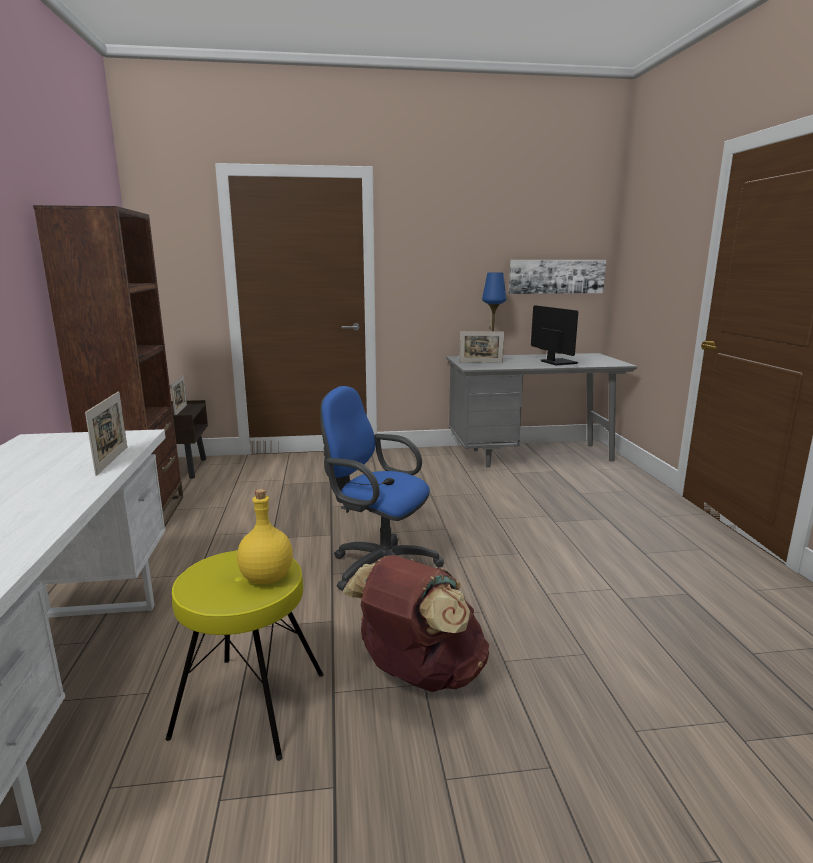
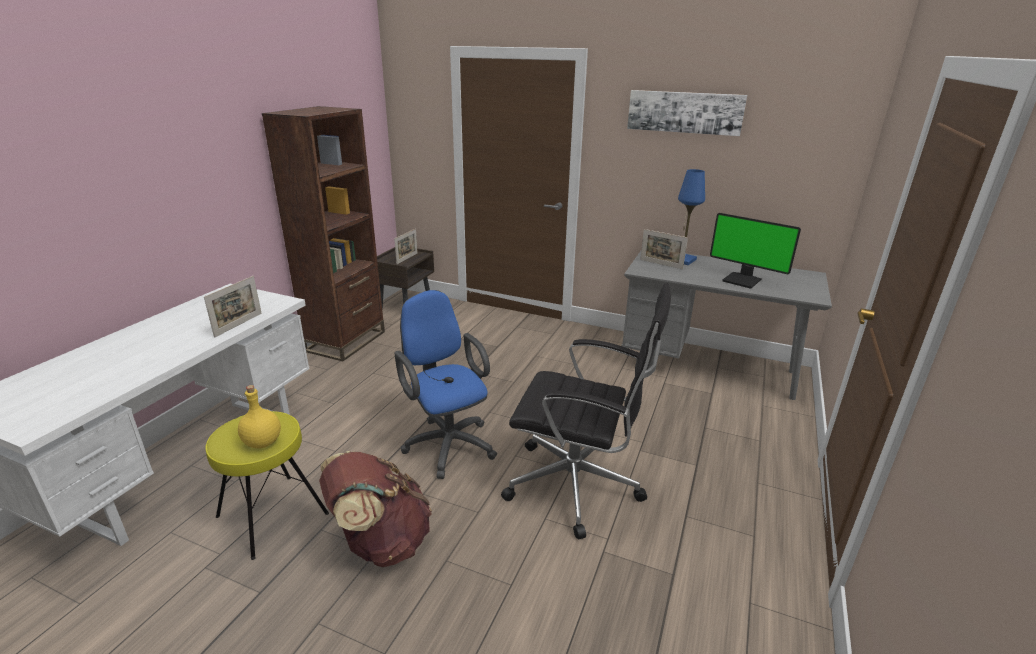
camera: 30 degrees right, 10 degrees up
picture [509,260,606,294] -> picture moved to [627,90,747,136]
monitor [531,305,578,365] -> monitor turned 120 degrees clockwise [710,213,801,289]
none -> black office chair [501,283,671,539]

